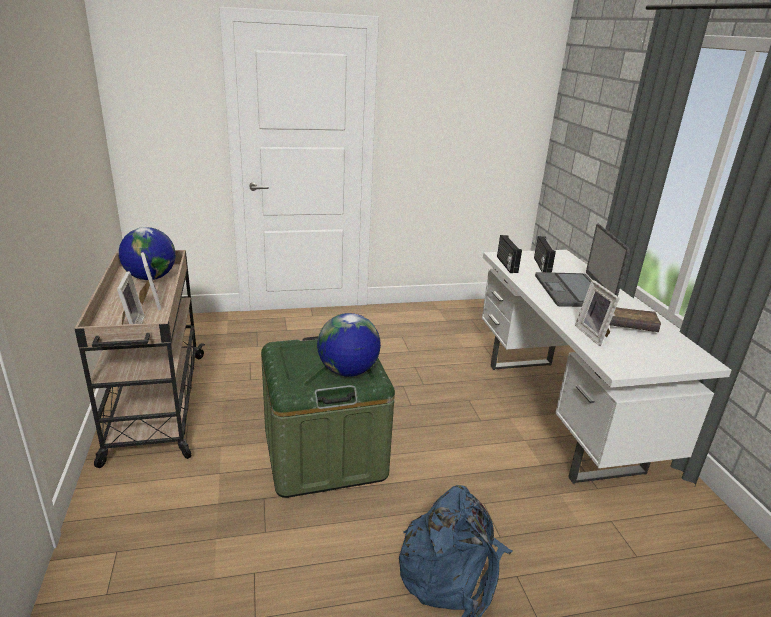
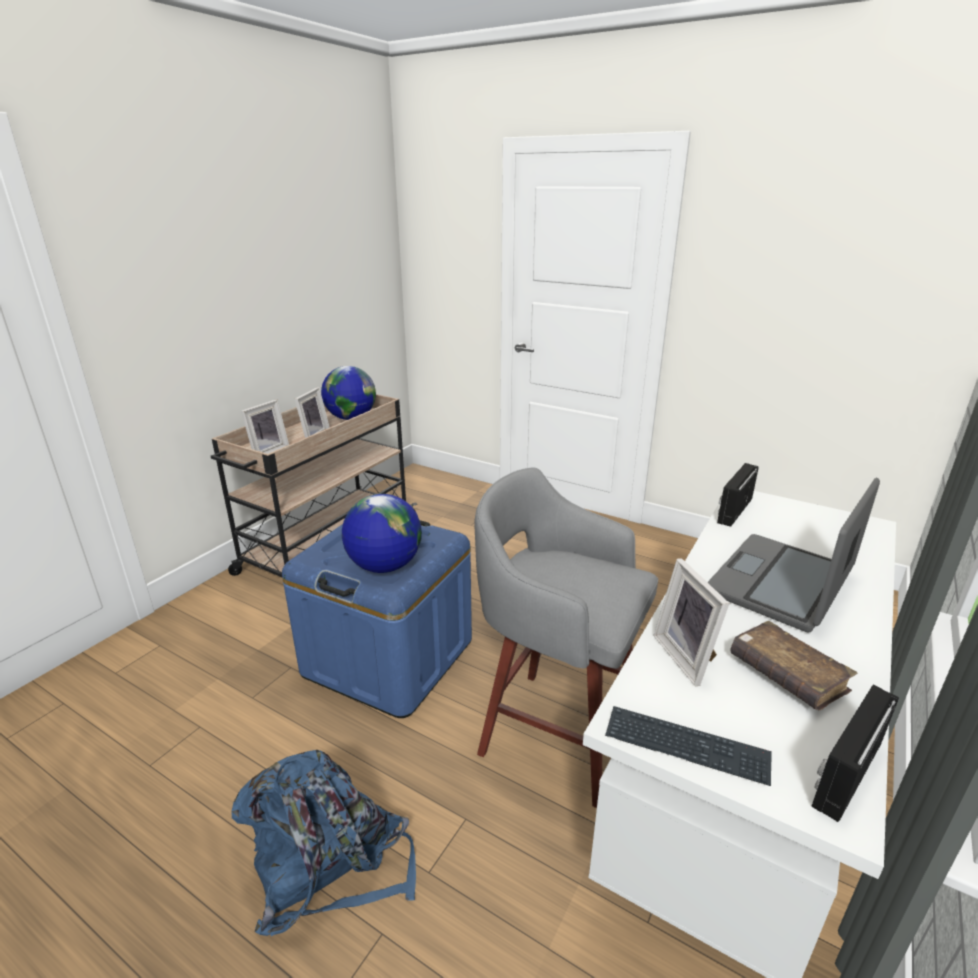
camera: 45 degrees right, 0 degrees up
green storage box [261,336,395,498] -> blue storage box [282,520,472,718]
radio [534,236,556,273] -> radio moved to [811,685,899,822]
picture frame [575,280,620,346] -> picture frame turned 45 degrees counterclockwise [653,558,730,686]
none -> grey stool [475,467,658,808]
none -> keyboard [605,706,772,786]

